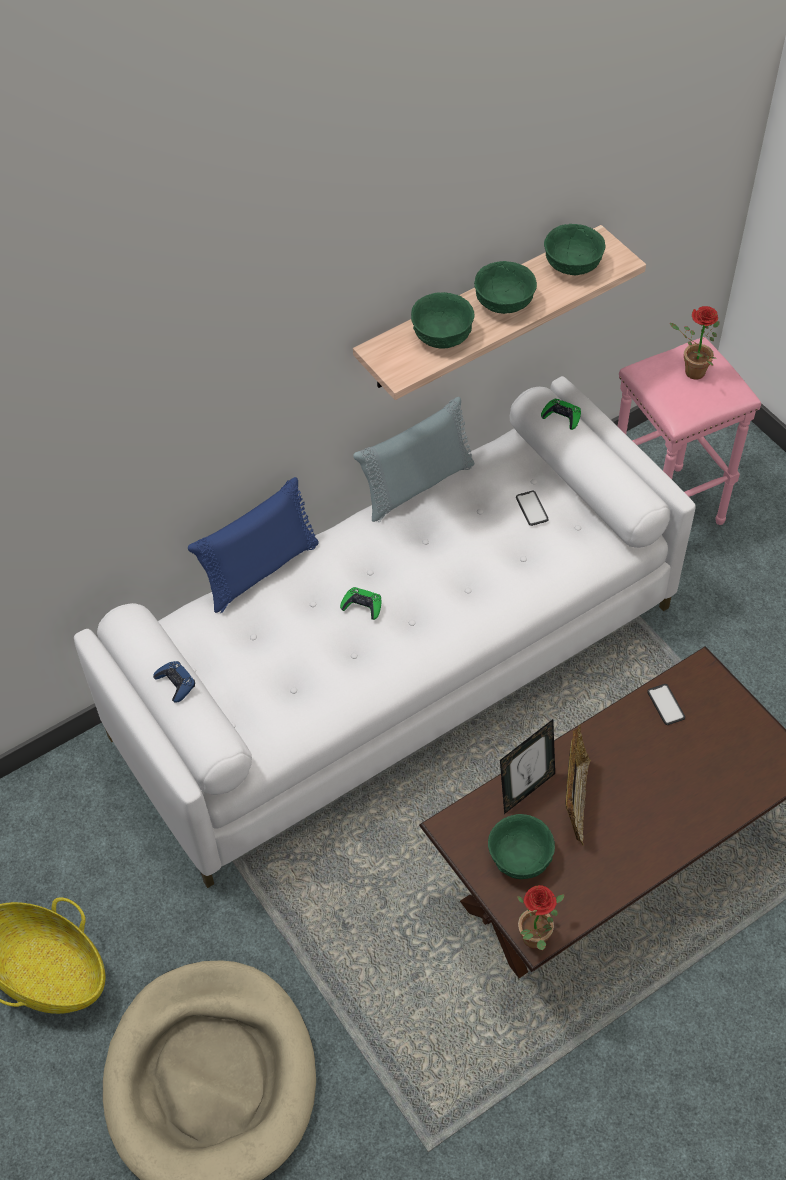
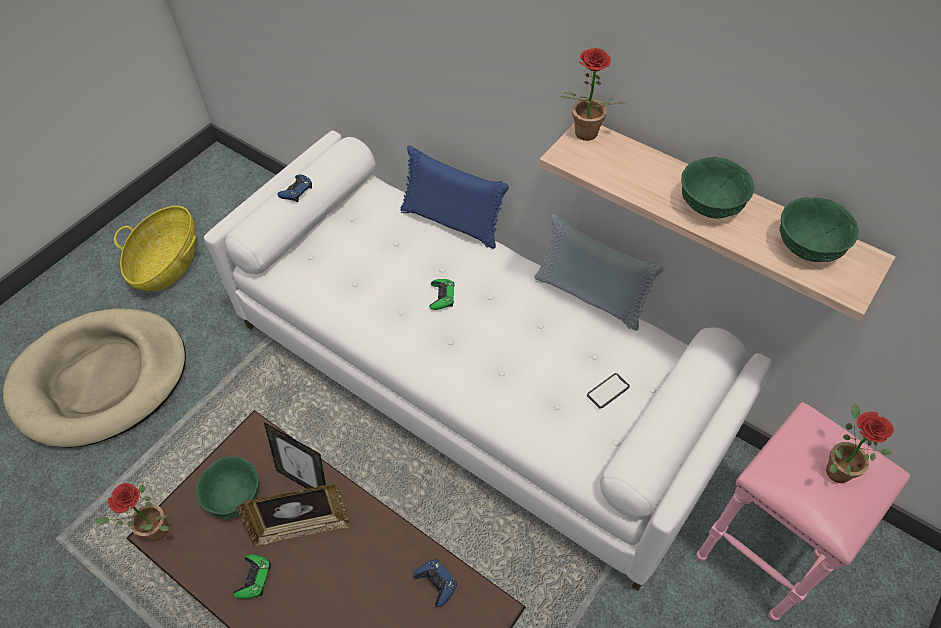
camera: 70 degrees right, 0 degrees up
green bowl [411,292,475,349] -> none
green game controller [541,399,581,430] -> green game controller moved to [233,555,271,599]
phone [647,684,685,725] -> blue game controller [413,559,457,607]
none -> potted plant [560,48,627,141]

